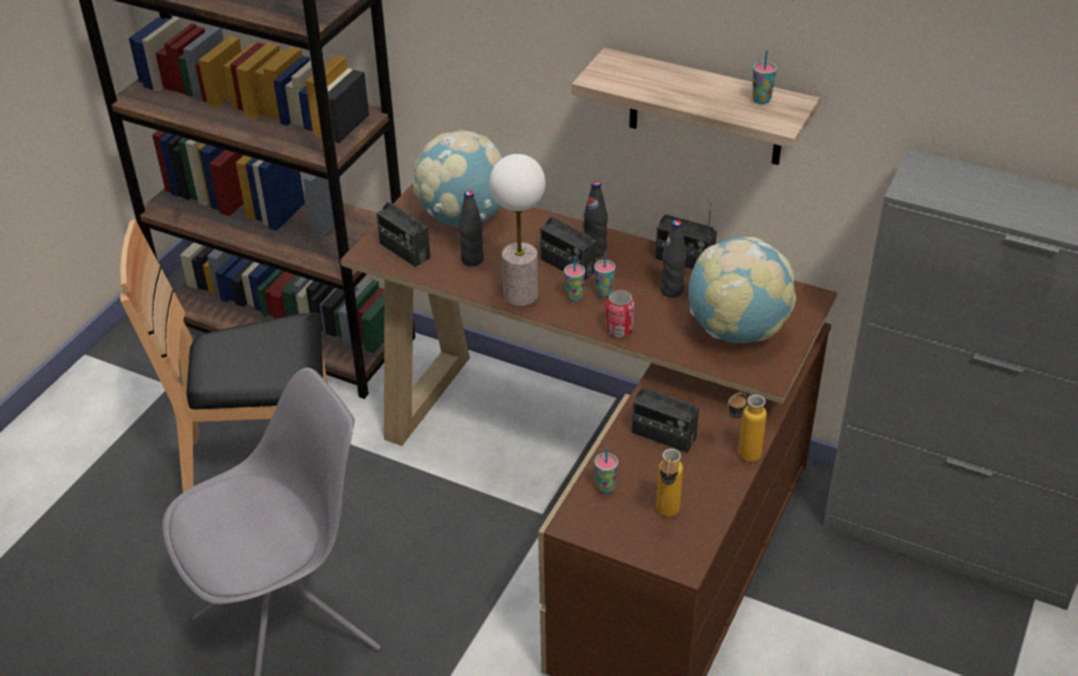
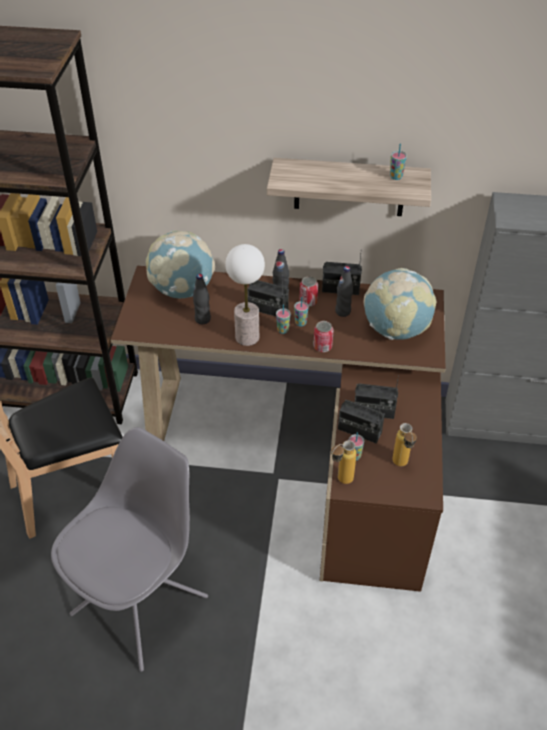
camera: 20 degrees left, 5 degrees up
radio [376,197,431,267] -> radio moved to [338,400,385,443]
bottle [728,393,767,462] -> bottle moved to [331,440,357,484]
none -> can [299,276,318,307]

